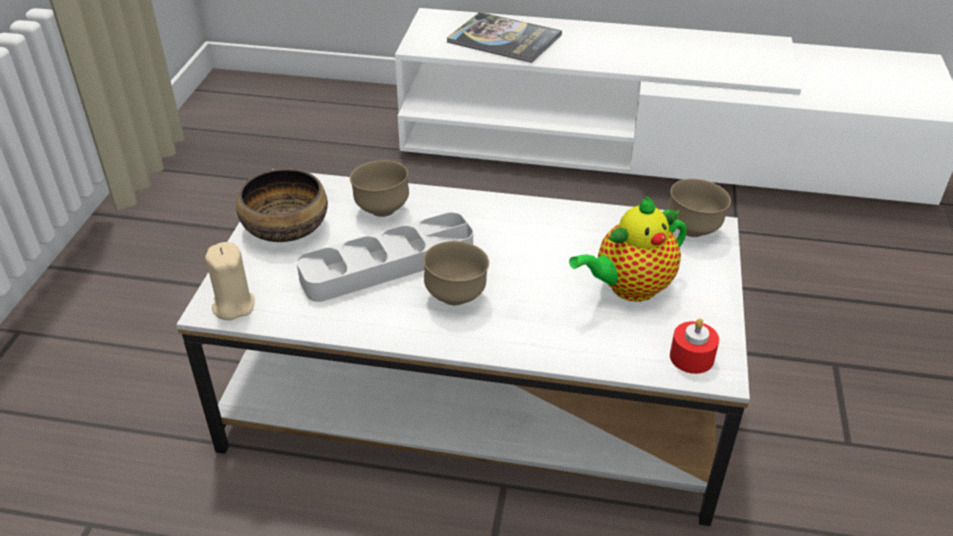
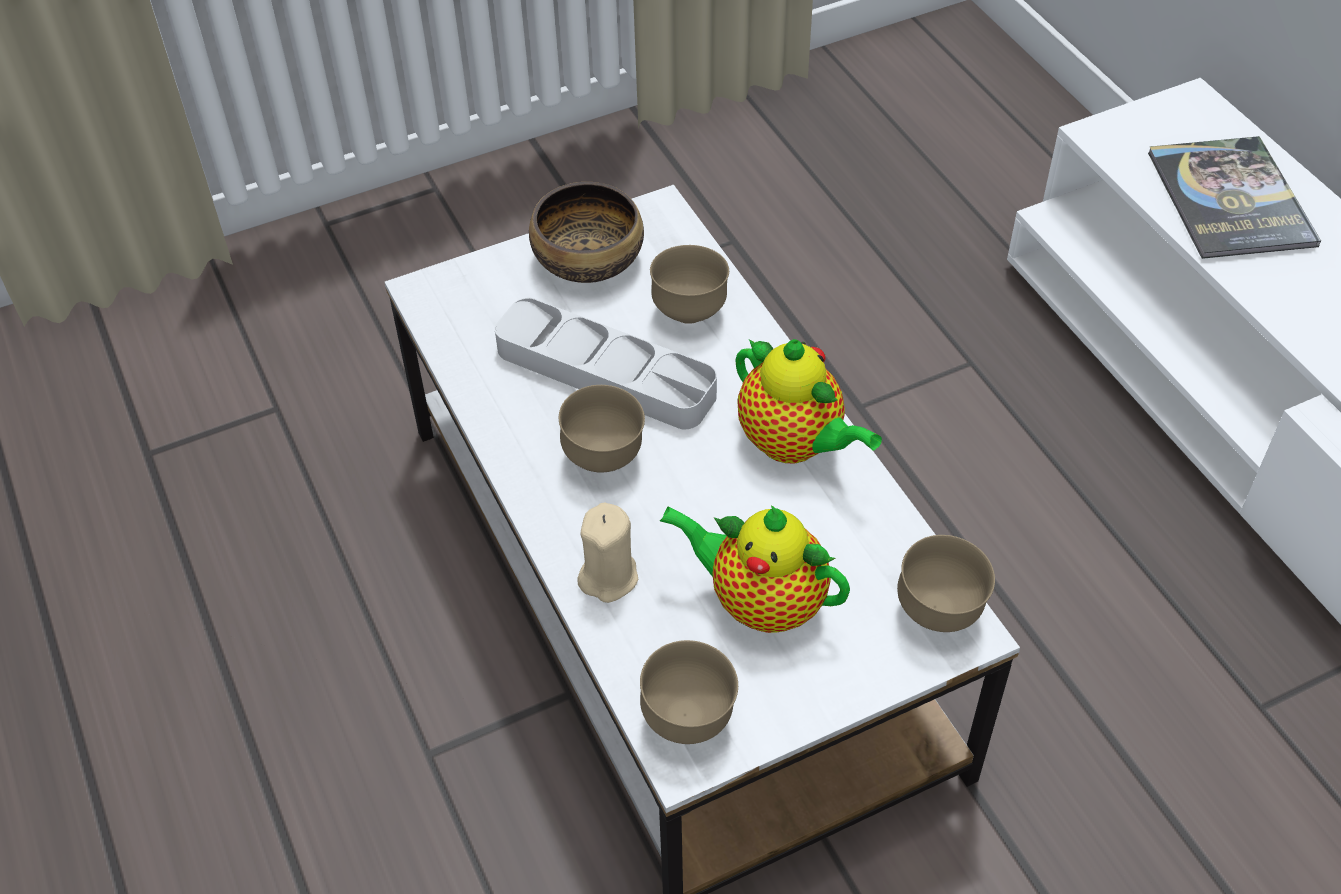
camera: 55 degrees right, 10 degrees up
beige candle [205,242,255,320] -> beige candle moved to [577,502,638,603]
red candle [670,318,719,374] -> brown bowl [640,640,738,744]
none -> teapot [735,339,882,463]

